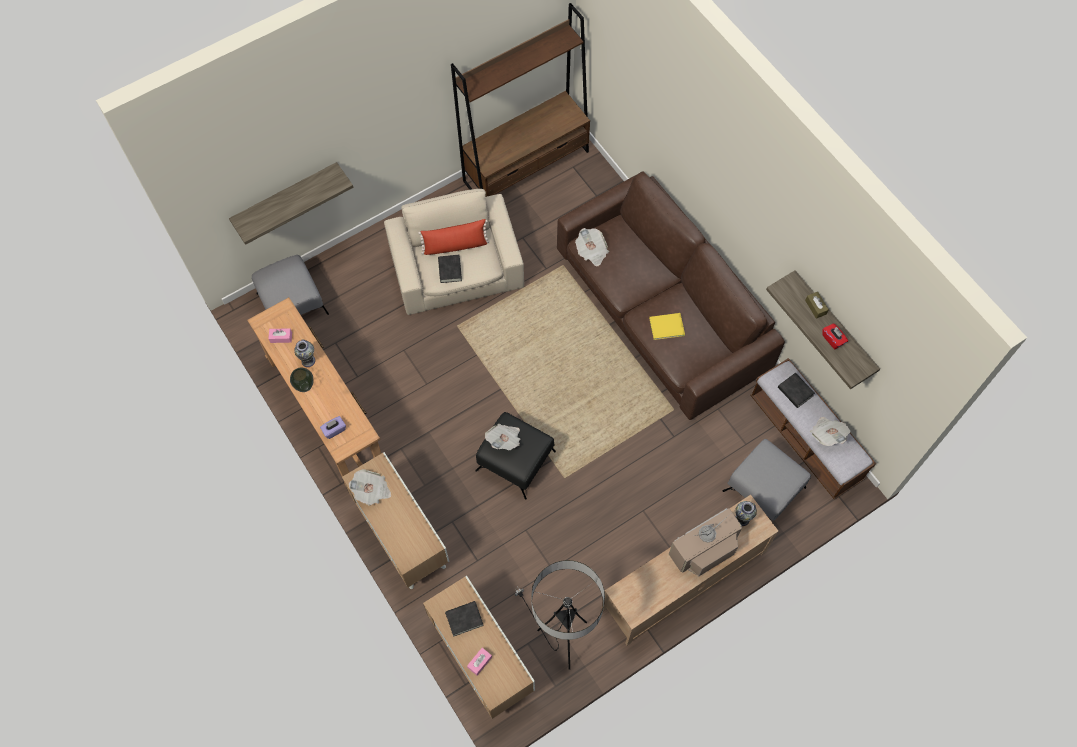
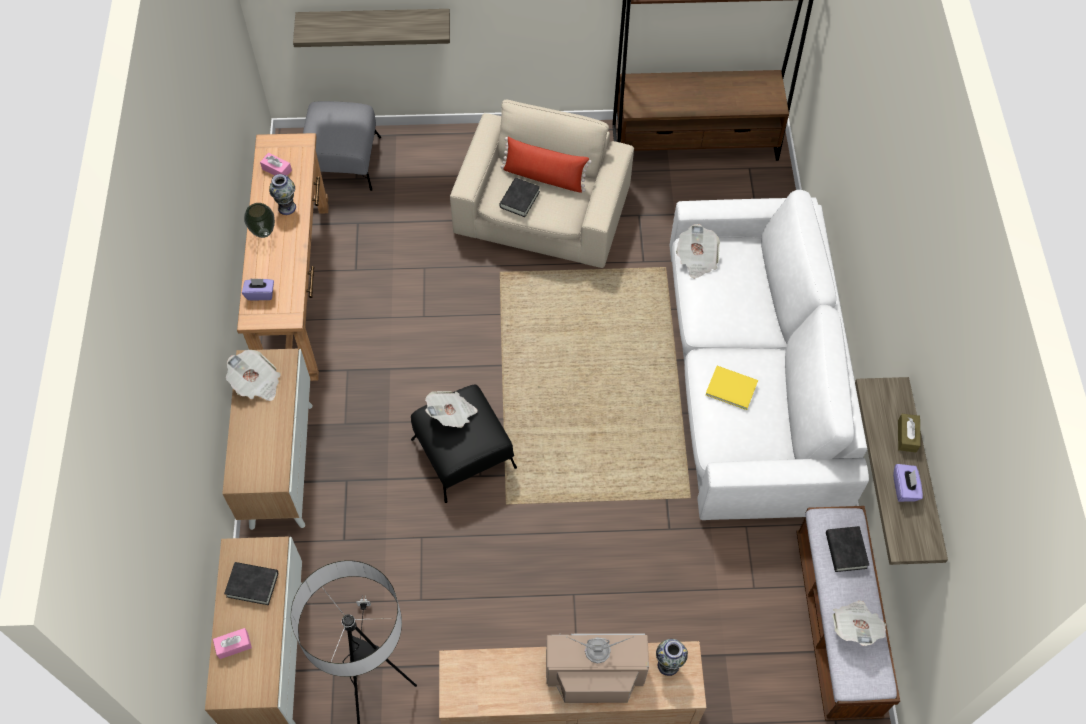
camera: 30 degrees right, 5 degrees down
brown sofa [557,172,785,420] -> white sofa [670,190,869,520]
grey ottoman [723,439,811,521] -> none
red tissue box [822,323,848,350] -> purple tissue box [893,464,923,502]

